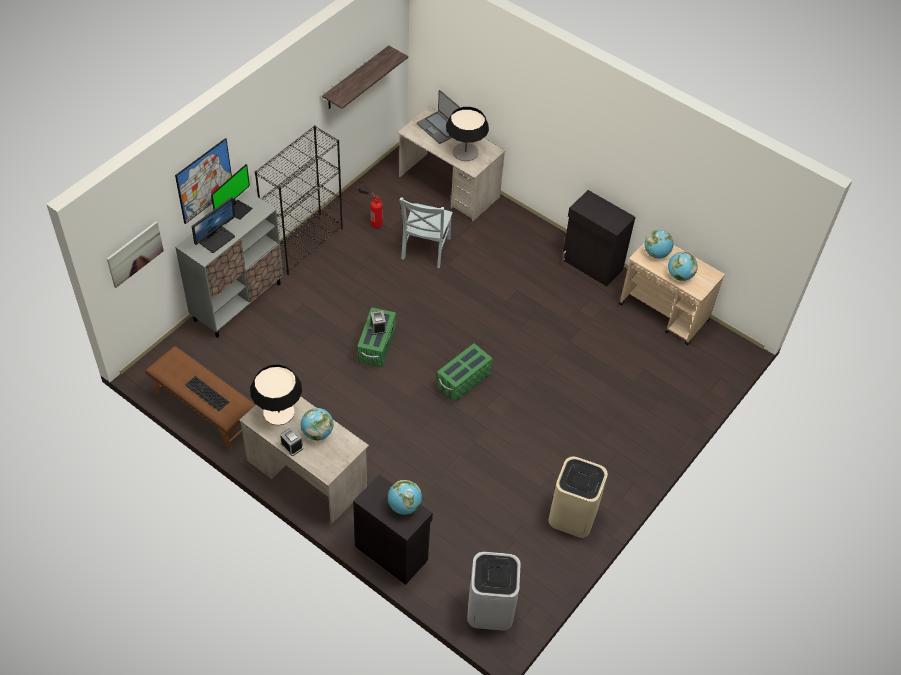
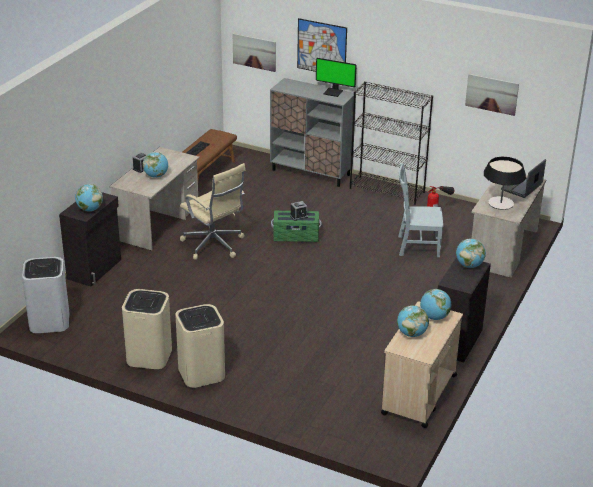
camera: 80 degrees right, 20 degrees down
monitor [192,197,235,253] -> none
table lamp [250,364,302,425] -> none
shelf [322,45,408,109] -> picture [465,74,519,116]
green storage box [436,343,492,402] -> none
none -> beige trash can [175,304,225,388]
none -> beige office chair [180,163,246,260]
none -> globe [456,238,486,268]

